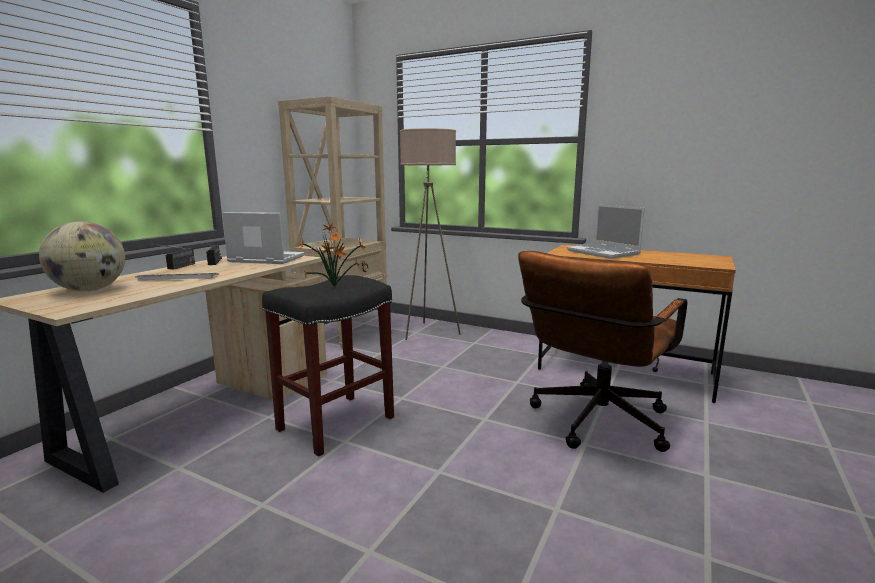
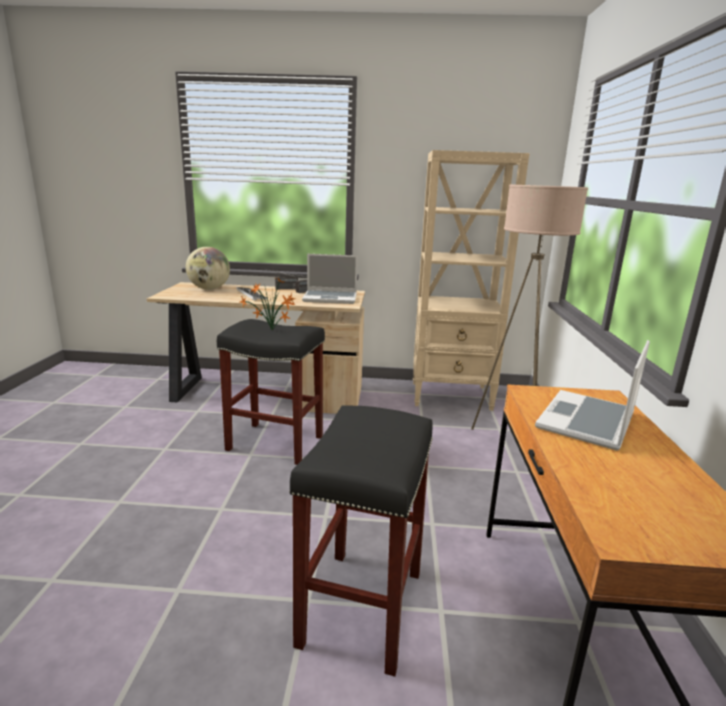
camera: 65 degrees right, 5 degrees up
laptop [222,212,305,264] -> laptop turned 105 degrees clockwise [302,254,358,304]
brown office chair [518,251,687,452] -> black stool [289,406,433,677]

